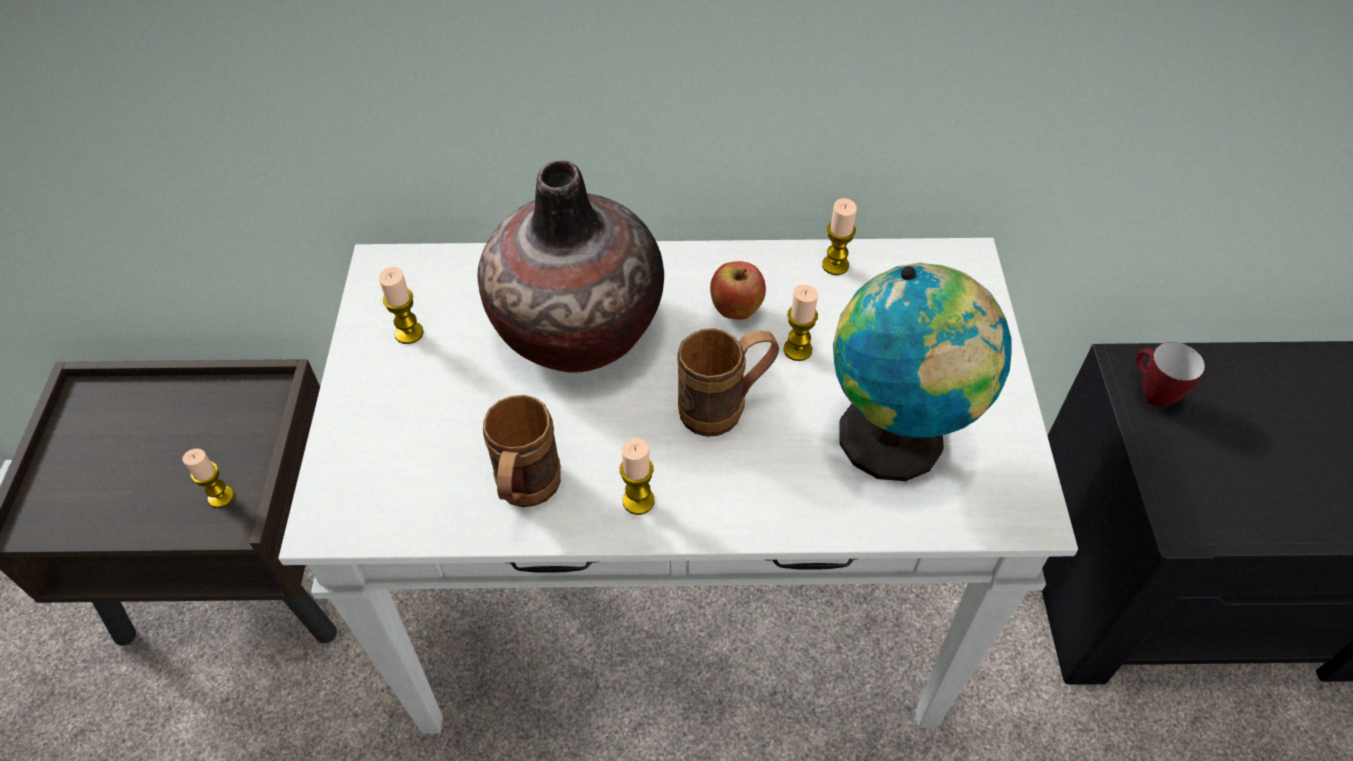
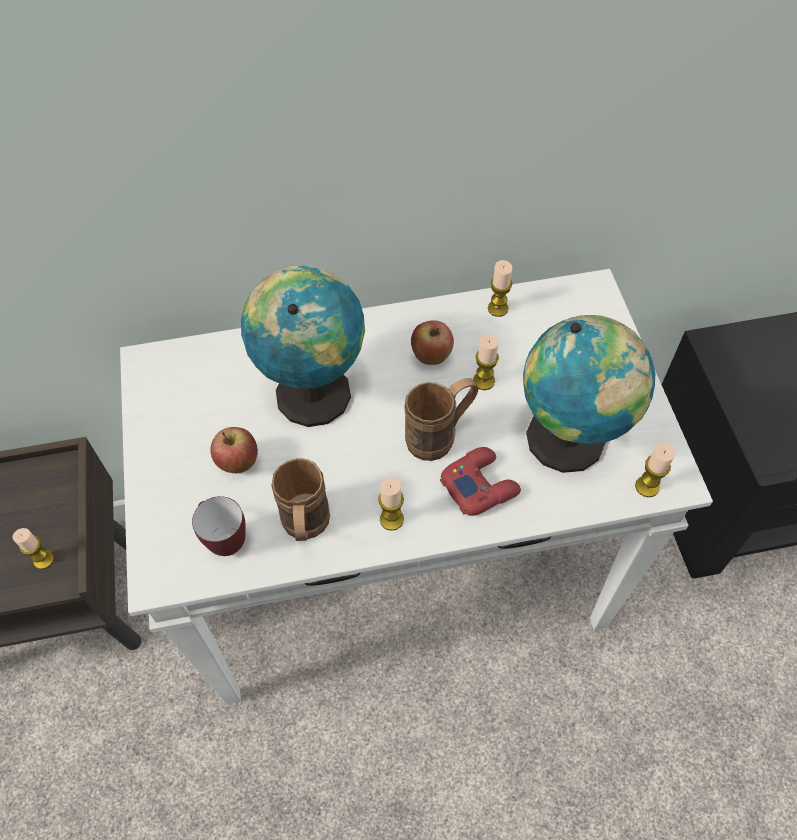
camera: 10 degrees left, 5 degrees up
candle [379,267,424,344] -> candle moved to [635,443,675,497]
vase [478,160,664,373] -> globe [241,265,365,427]
mug [1136,342,1205,407] -> mug moved to [192,496,246,556]
none -> apple [210,427,258,473]
none -> red game controller [440,447,521,516]

